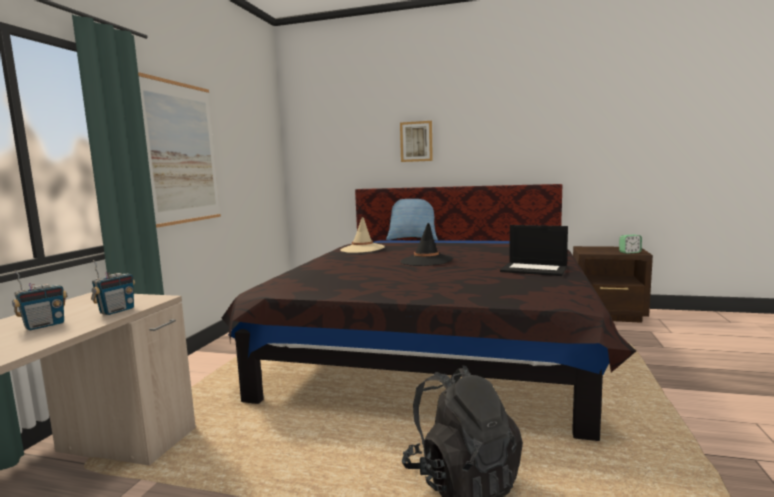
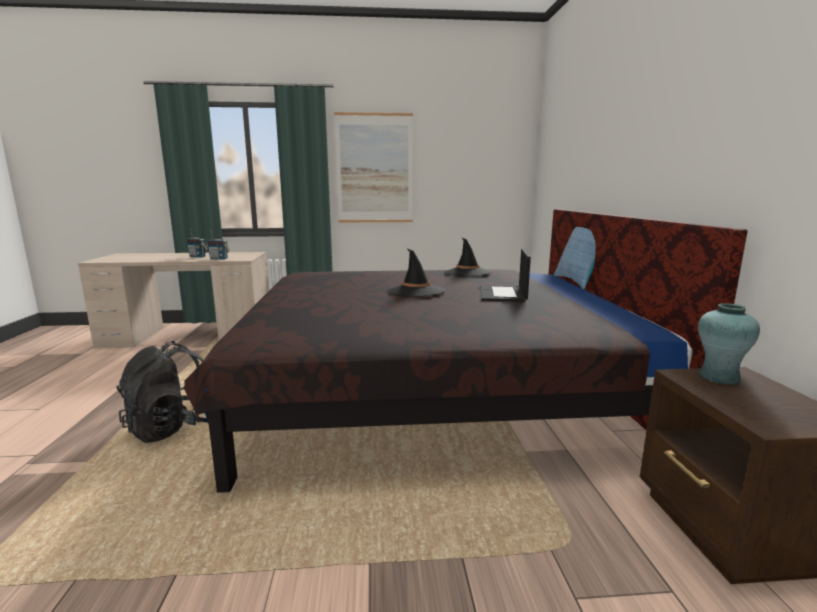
camera: 70 degrees right, 5 degrees up
beige hat [340,217,385,253] -> black hat [444,237,492,276]
picture [400,121,433,162] -> none
laptop [500,225,568,276] -> laptop moved to [480,249,531,302]
alarm clock [619,235,642,254] -> none
none -> turquoise vase [698,303,760,385]

